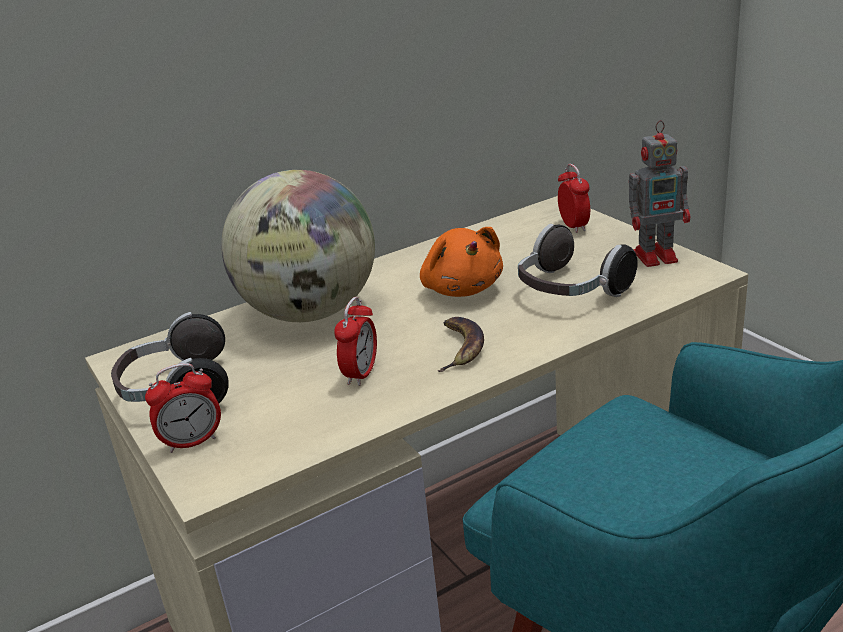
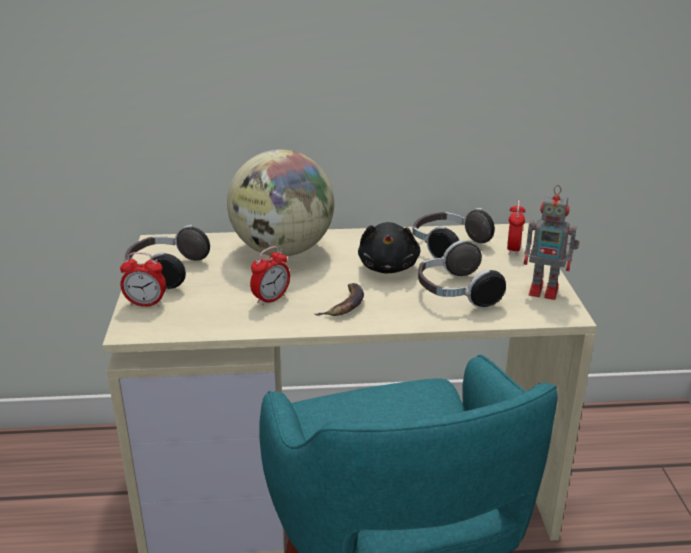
camera: 25 degrees right, 0 degrees up
orange plush toy [420,227,503,297] -> black plush toy [358,222,420,273]
none -> headphones [412,208,495,258]

